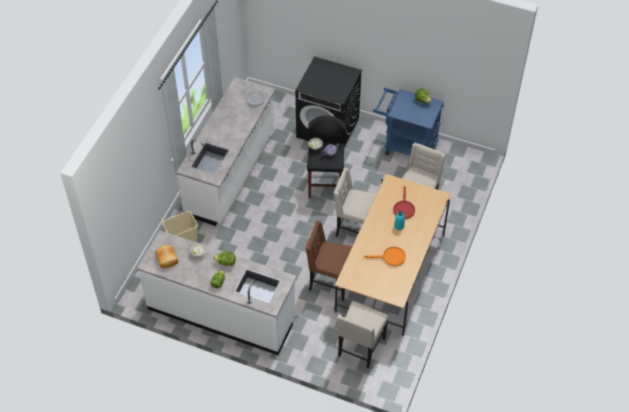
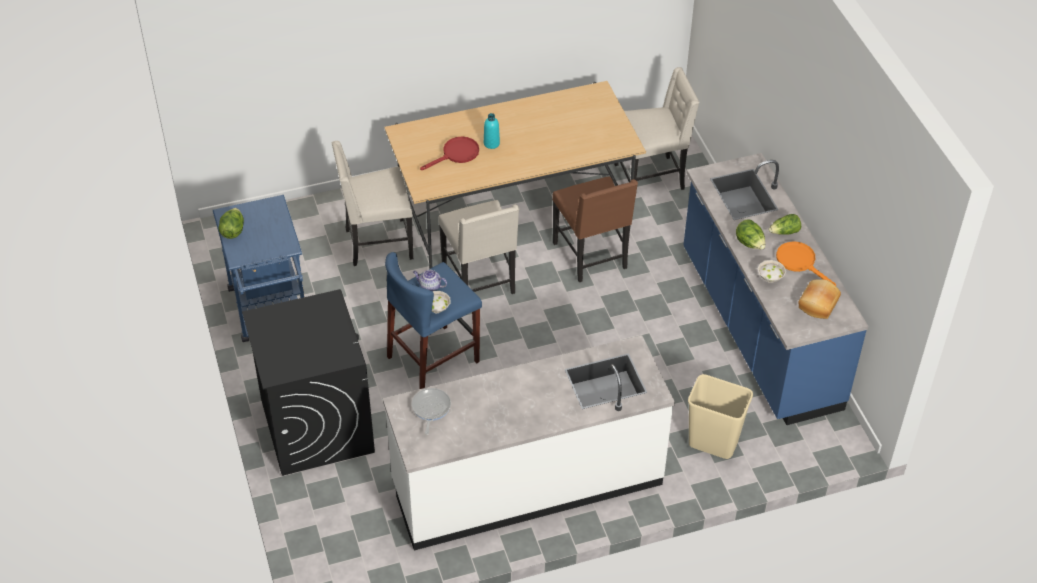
camera: 130 degrees left, 5 degrees down
white counter [137,230,297,355] -> blue counter [683,153,868,425]
black stool [307,115,346,199] -> blue stool [385,252,482,389]
orange frying pan [364,247,406,266] -> orange frying pan moved to [776,241,836,286]

